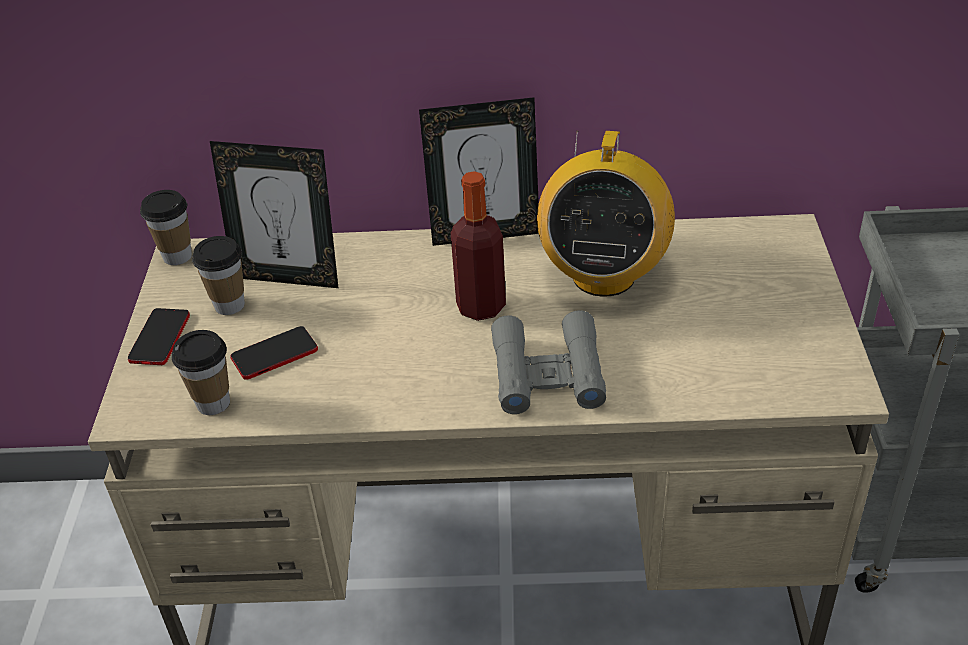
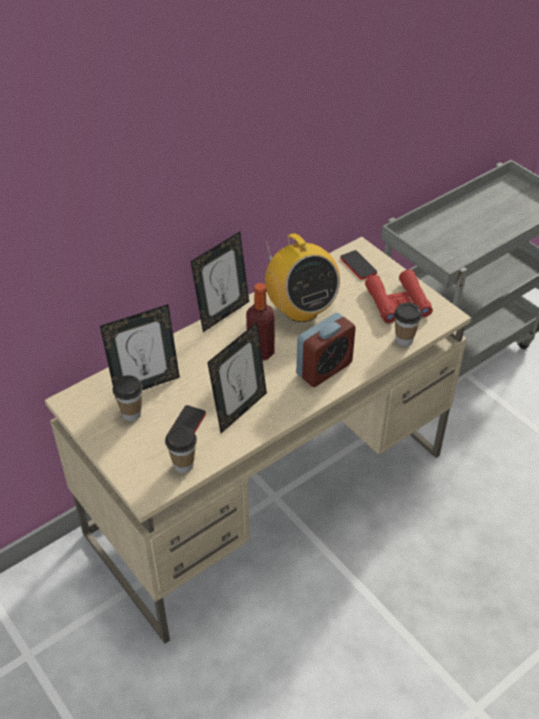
camera: 40 degrees left, 5 degrees up
phone [128,308,190,365] -> phone moved to [340,250,377,280]
cup [140,190,192,265] -> cup moved to [394,303,422,346]
grey binoculars [491,310,606,414] -> alarm clock [296,313,356,387]
none -> picture frame [207,322,267,433]
none -> red binoculars [365,270,433,323]

